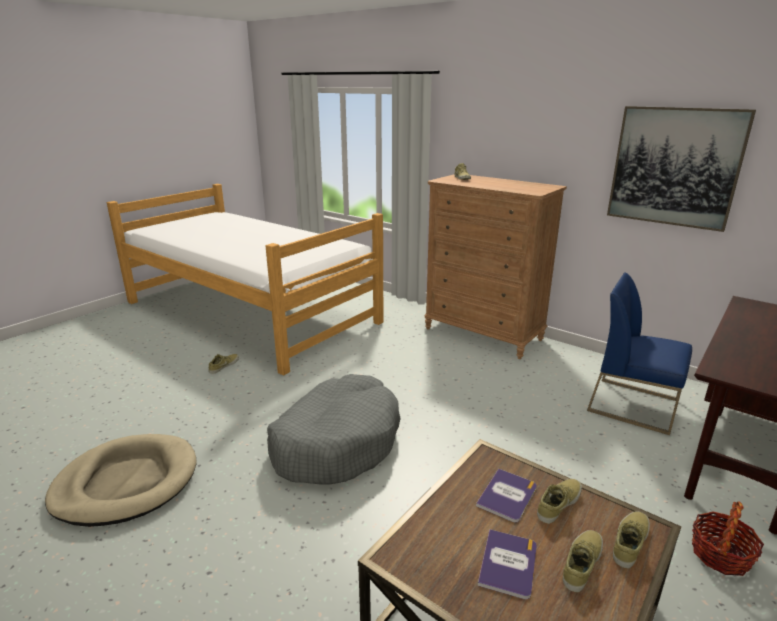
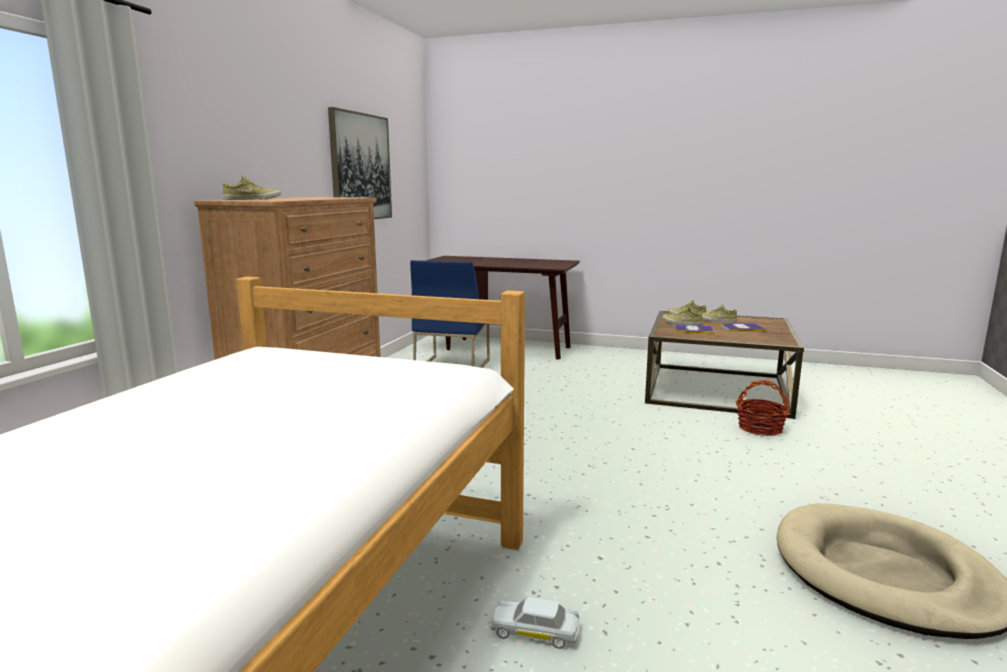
camera: 110 degrees left, 10 degrees down
beige shoe [209,354,239,374] -> white toy car [490,597,580,649]
grey dog bed [267,374,401,485] -> none
basket [692,502,764,576] -> basket moved to [736,380,790,436]

